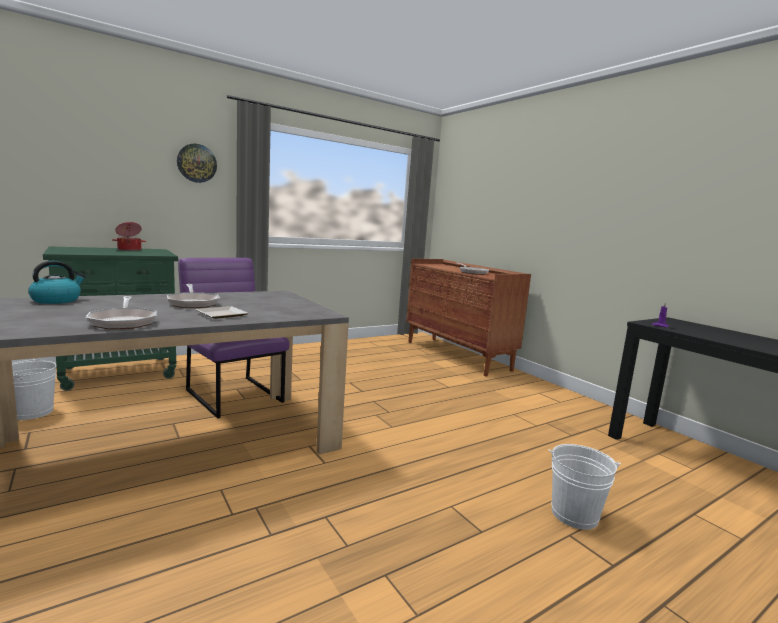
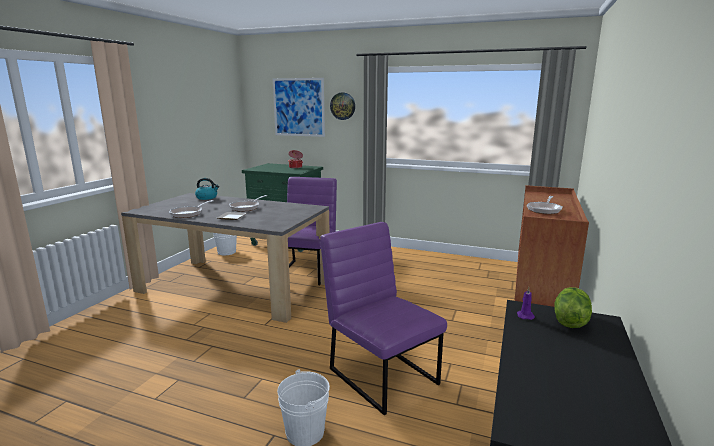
camera: 55 degrees right, 5 degrees up
none -> picture [273,78,325,137]
none -> purple chair [320,222,447,415]
none -> lettuce [554,287,592,328]

